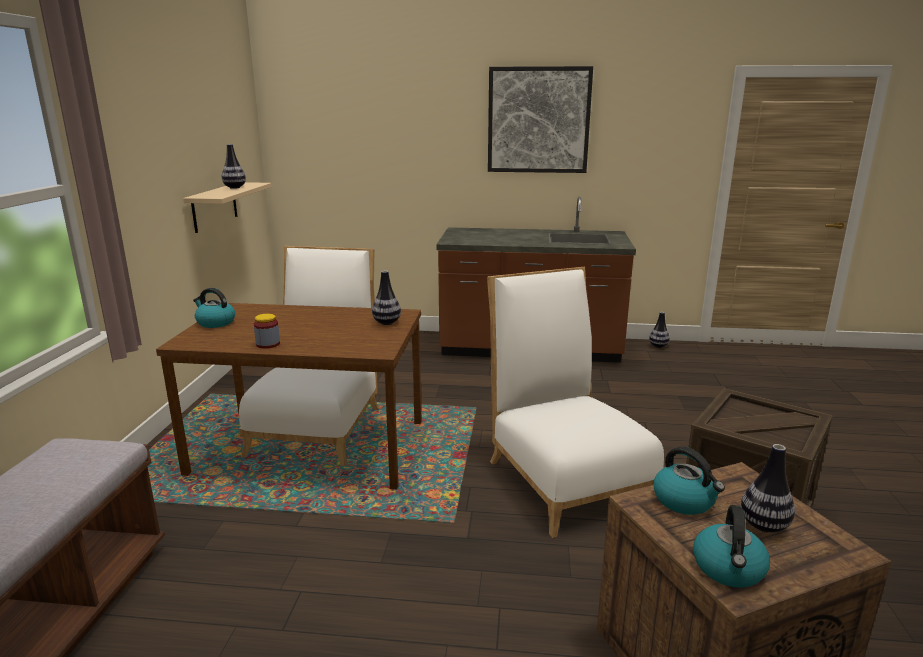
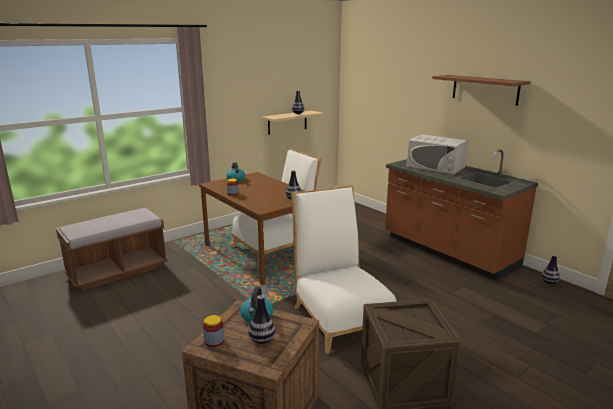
camera: 45 degrees right, 0 degrees up
white chair [487,267,664,538] -> white chair turned 45 degrees counterclockwise [291,185,396,354]
picture [488,66,593,173] -> brown shelf [432,75,530,106]
kettle [693,505,770,588] -> jar [203,315,224,347]
none -> white microwave [406,134,468,175]

